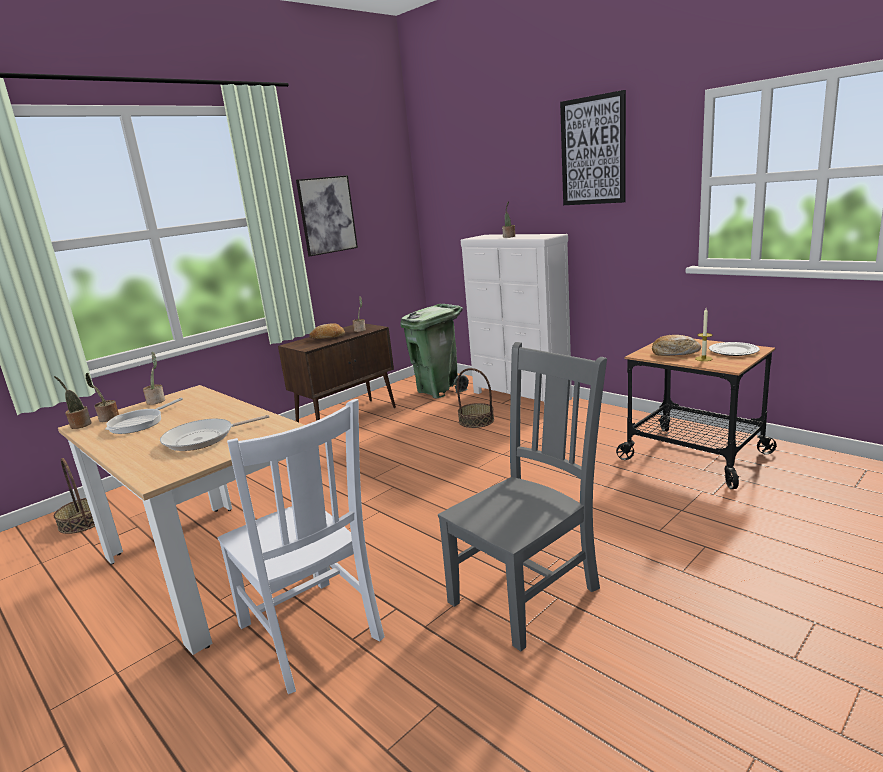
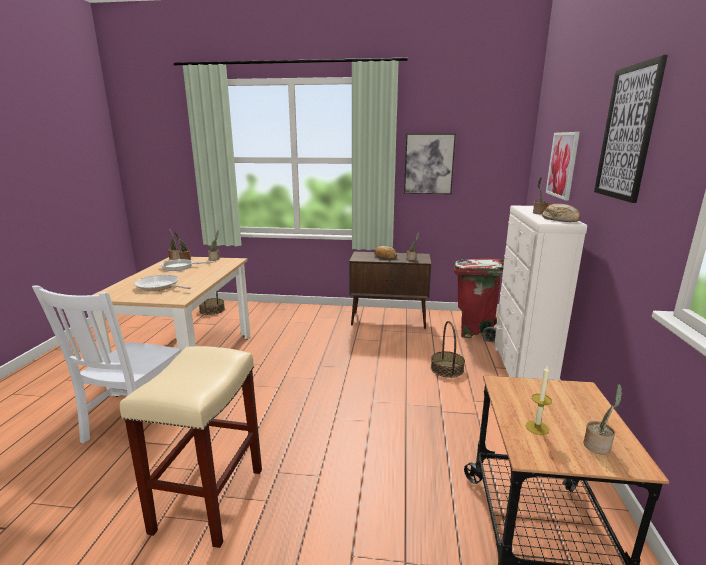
camera: 50 degrees right, 0 degrees up
green trash can [401,304,469,399] -> red trash can [454,259,504,343]
grey chair [438,342,607,651] -> beige stool [120,346,262,548]
bread [652,335,701,356] -> bread moved to [542,204,580,222]
plate [709,342,760,356] -> potted plant [583,384,622,455]
none -> picture [546,132,580,201]

